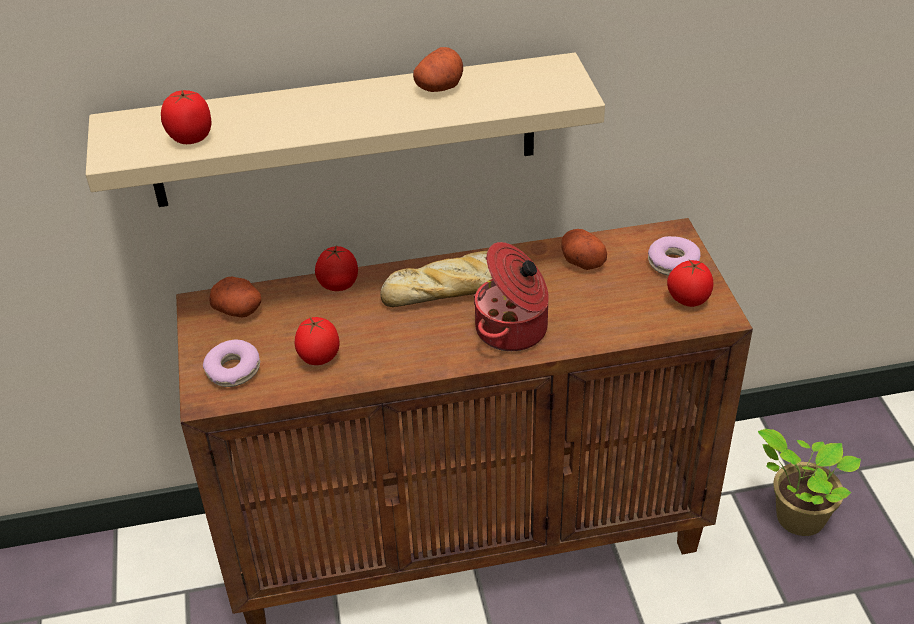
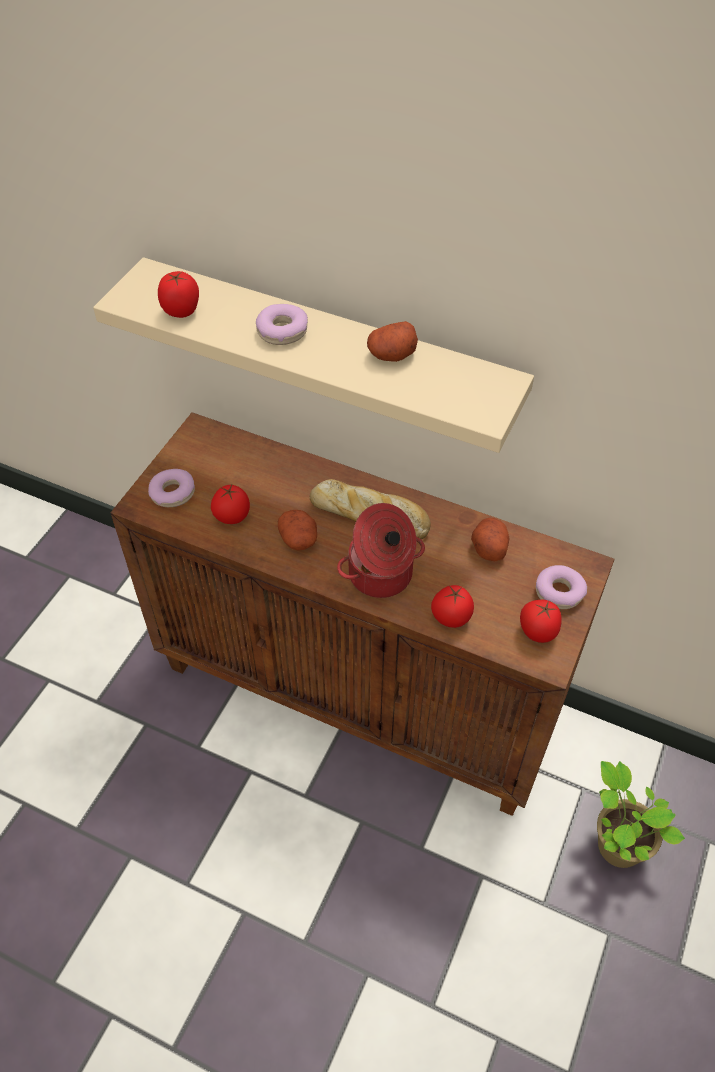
camera: 35 degrees right, 10 degrees up
potato [209,277,261,317] -> potato moved to [278,510,317,551]
tomato [315,245,358,291] -> tomato moved to [431,585,474,628]
none -> donut [256,304,308,345]

